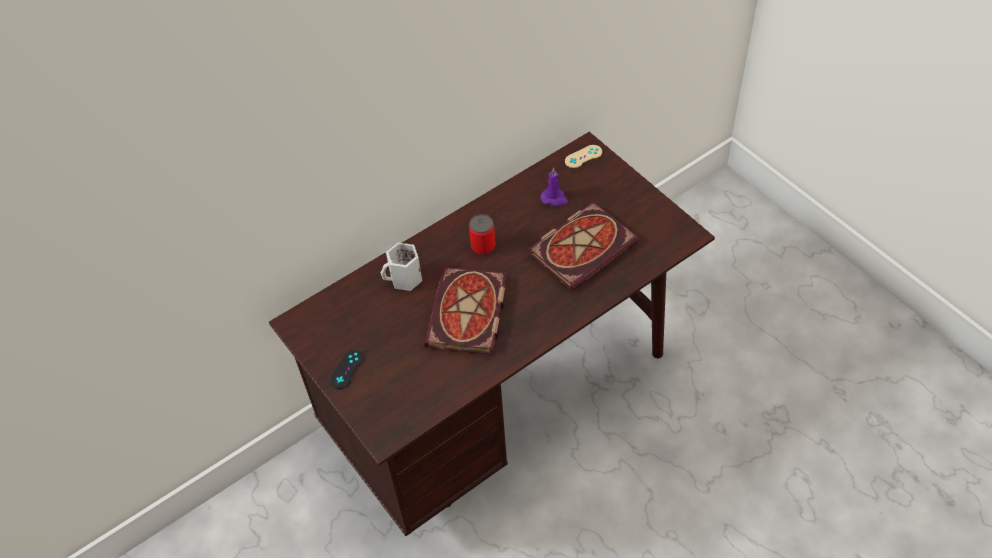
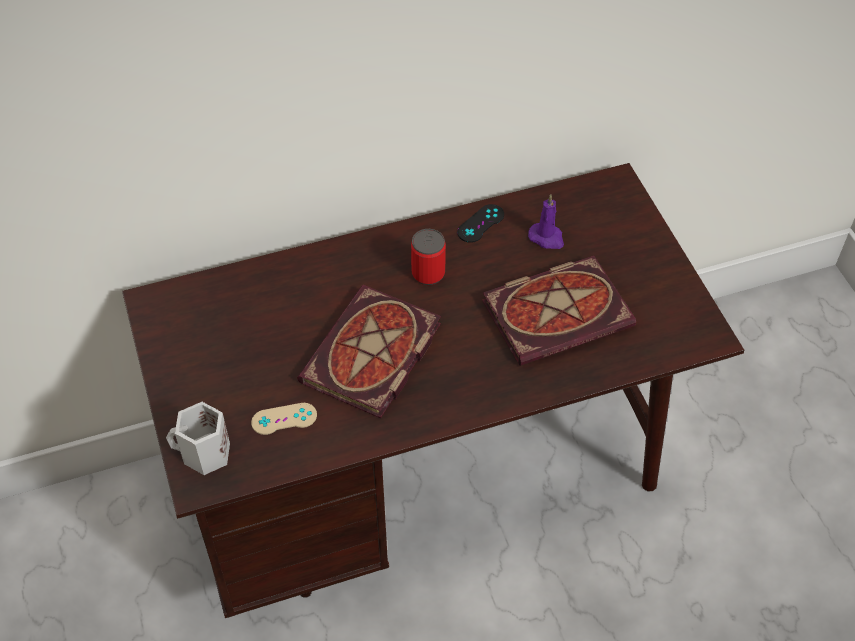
camera: 15 degrees right, 0 degrees up
black game controller [330,349,364,389] -> black game controller moved to [457,204,504,243]
white mug [381,242,422,291] -> white mug moved to [166,402,230,475]
beige game controller [565,145,602,168] -> beige game controller moved to [251,403,317,435]

